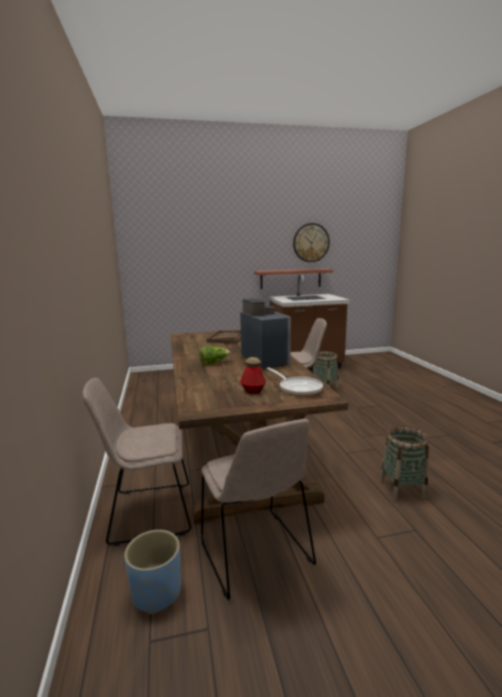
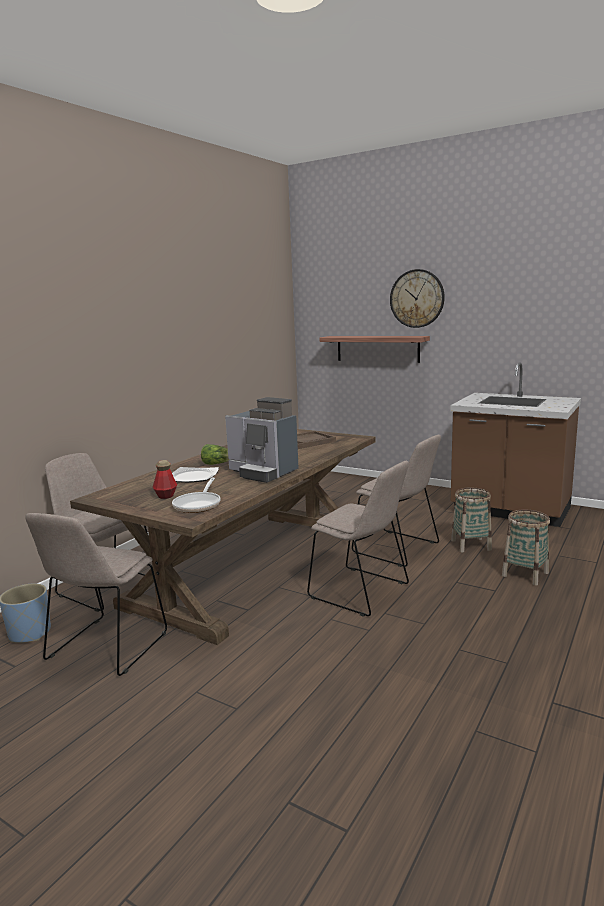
camera: 45 degrees right, 0 degrees up
coffee machine [240,298,291,369] -> coffee machine turned 105 degrees clockwise [225,397,299,483]
shelf [254,269,333,289] -> shelf moved to [319,336,430,363]
wall clock [293,223,330,262] -> wall clock moved to [390,269,445,328]
basket [380,426,429,501] -> basket moved to [502,509,550,586]
none -> plate [172,467,219,483]
none -> beige chair [307,461,409,617]

